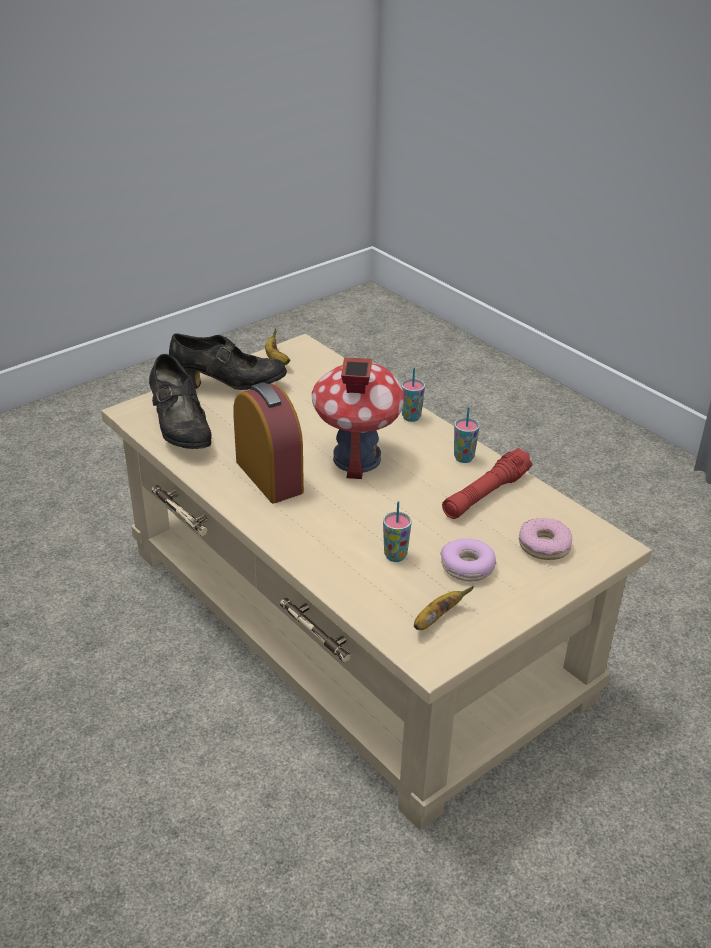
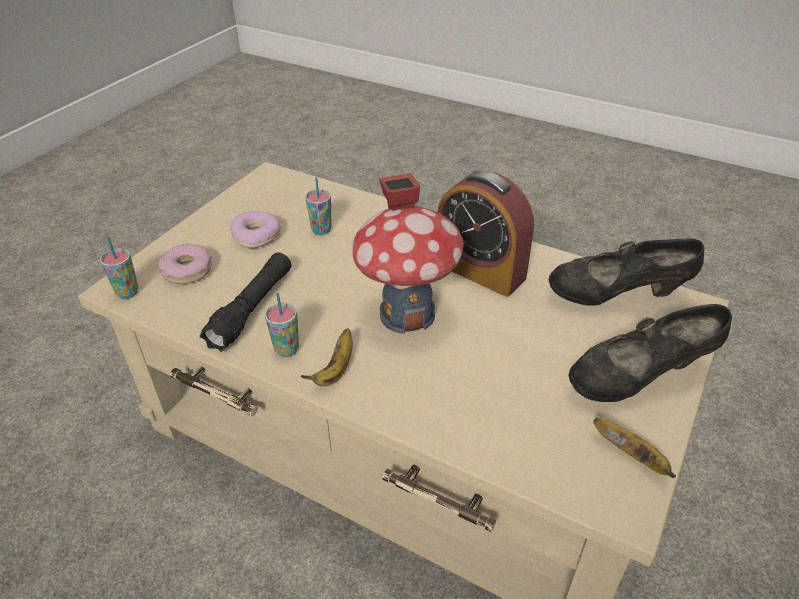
camera: 160 degrees right, 5 degrees up
black shoe [149,354,211,449] -> black shoe turned 45 degrees counterclockwise [549,238,704,306]
cup [401,368,425,422] -> cup moved to [100,237,138,299]
banana [414,586,474,630] -> banana moved to [301,328,353,386]
red flashlight [442,448,533,519] -> black flashlight [200,252,291,352]

